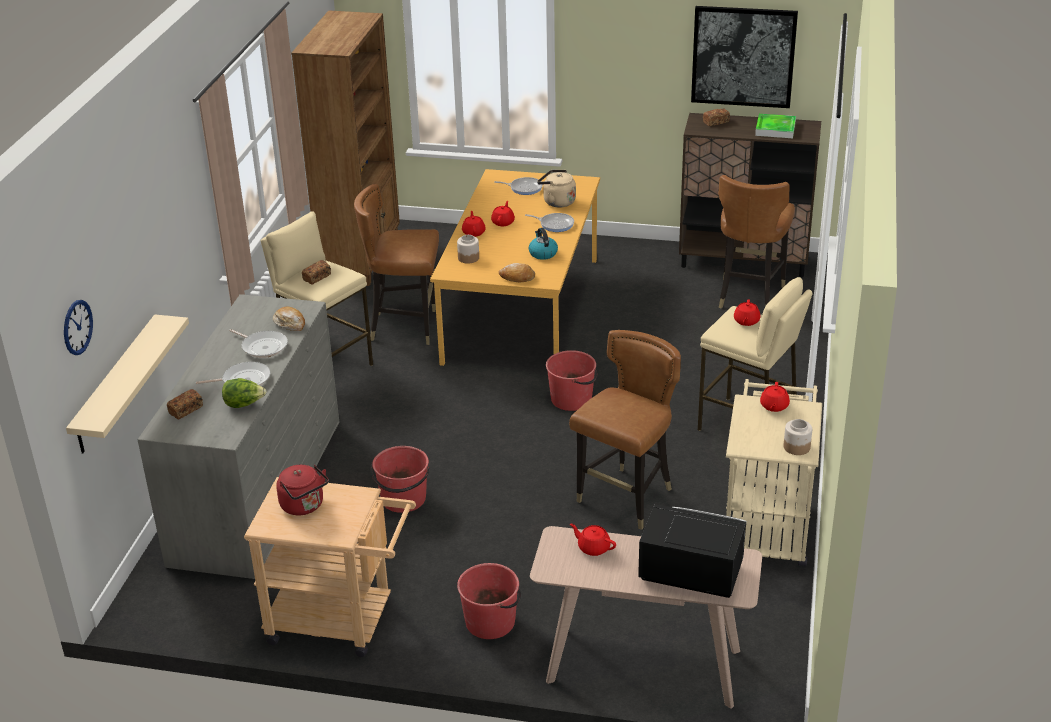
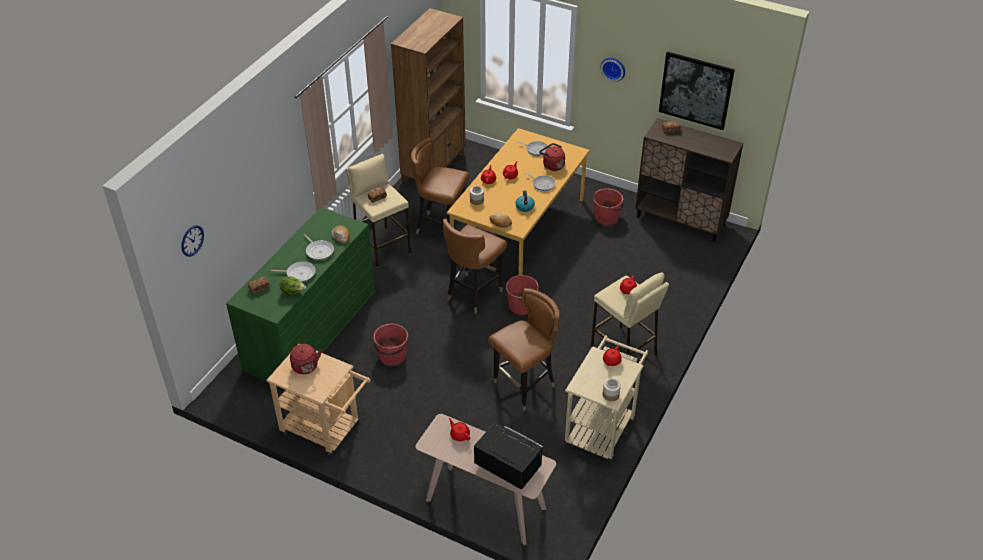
camera: 15 degrees right, 10 degrees up
beige shelf [66,314,189,453] -> none
grey dresser [137,294,339,579] -> green dresser [226,207,375,381]
red bucket [457,563,521,639] -> red bucket moved to [593,188,623,225]
beige kettle [537,170,576,207] -> red kettle [539,143,565,171]
brown chair [718,175,795,308] -> brown chair moved to [443,218,507,313]
tray [755,114,796,138] -> none
none -> wall clock [600,58,625,82]

